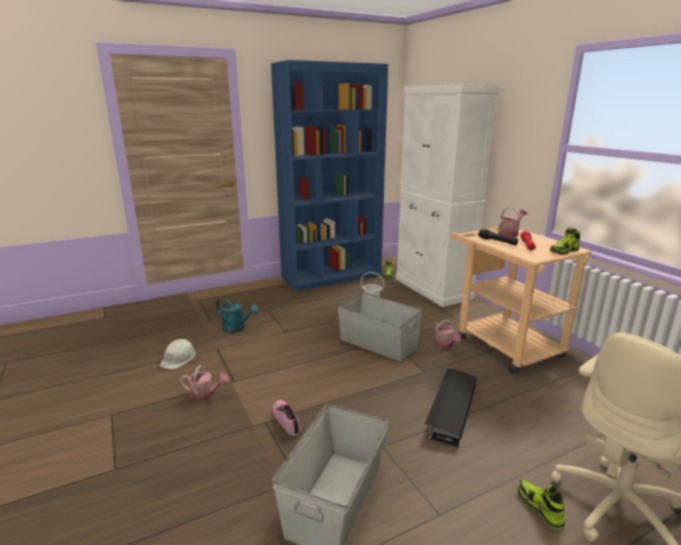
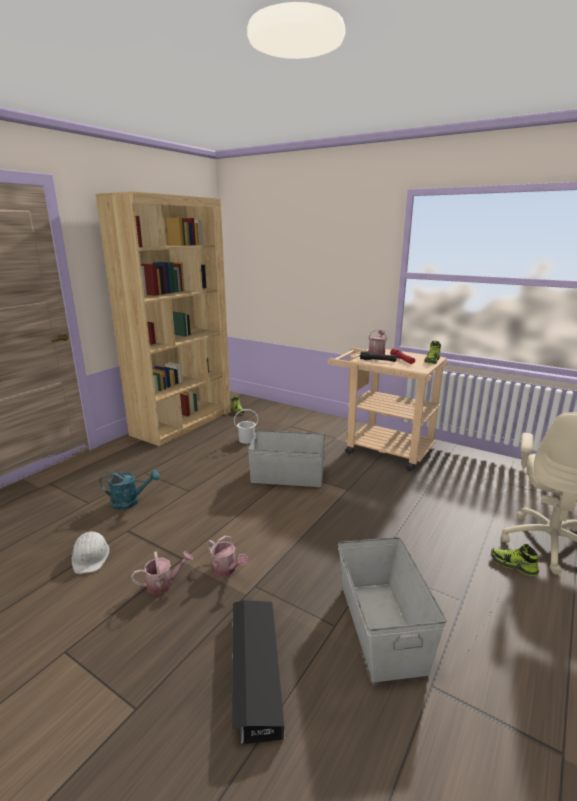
camera: 30 degrees left, 0 degrees up
blue bookcase [271,60,388,291] -> brown bookcase [96,191,231,446]
shoe [272,400,301,436] -> none
white cabinet [396,84,500,307] -> none
black storage box [425,369,477,447] -> black storage box moved to [232,600,285,745]
watering can [435,320,461,349] -> watering can moved to [207,536,248,576]

